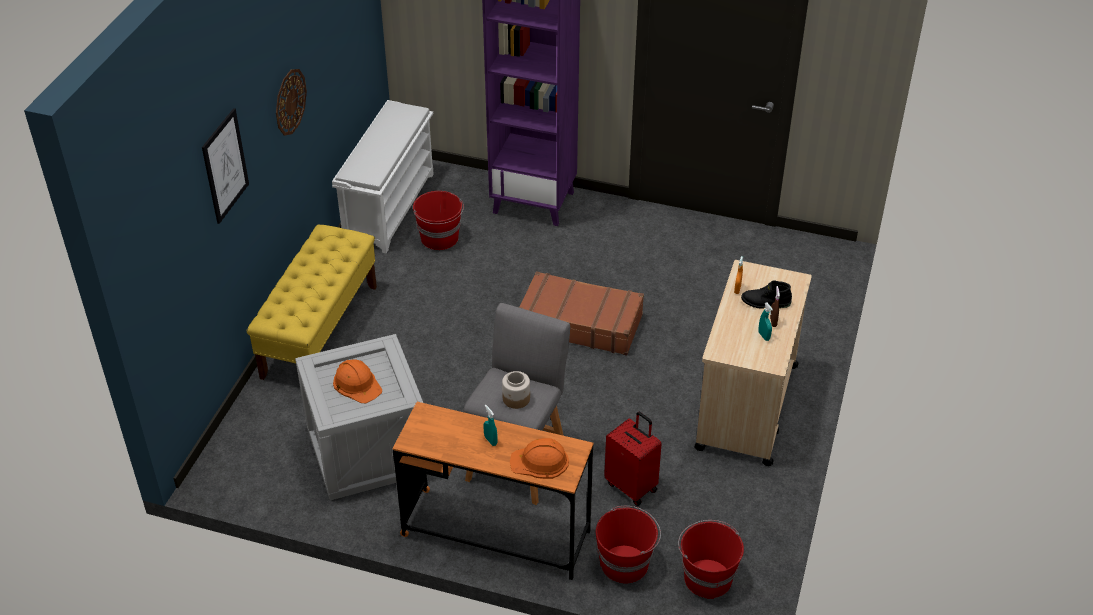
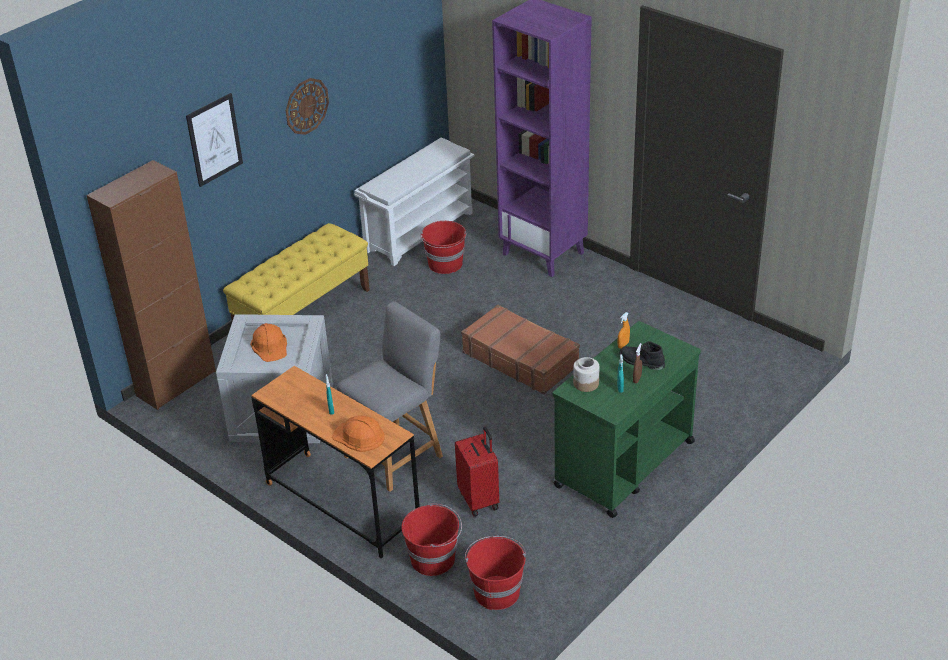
camera: 25 degrees right, 5 degrees down
jar [502,371,530,409] -> jar moved to [573,357,599,392]
beige cart [694,260,812,466] -> green cart [553,321,701,518]
none -> brown cabinet [86,160,216,410]

